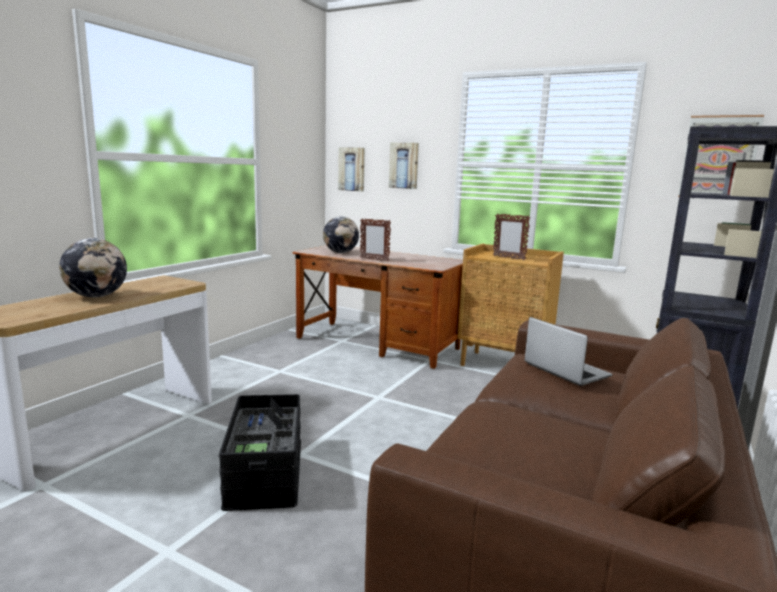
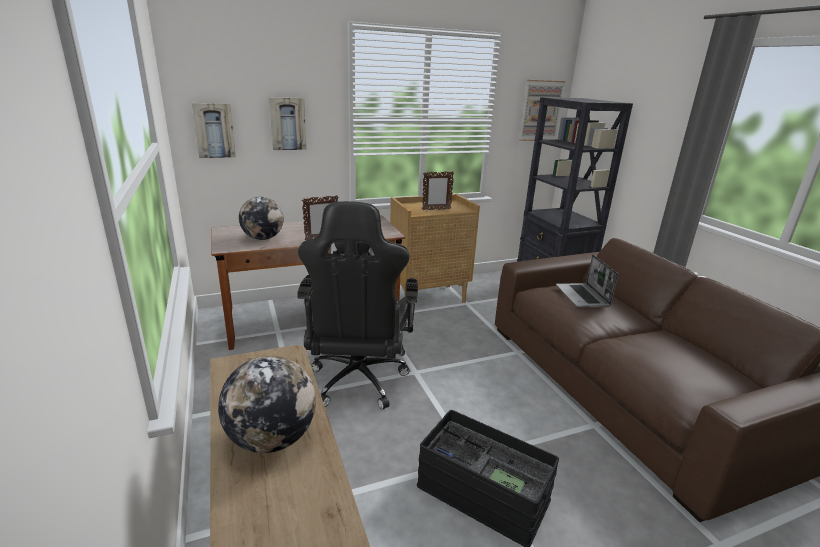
camera: 50 degrees left, 10 degrees up
laptop [525,317,613,386] -> laptop turned 105 degrees counterclockwise [556,254,618,307]
none -> black office chair [297,201,418,410]

